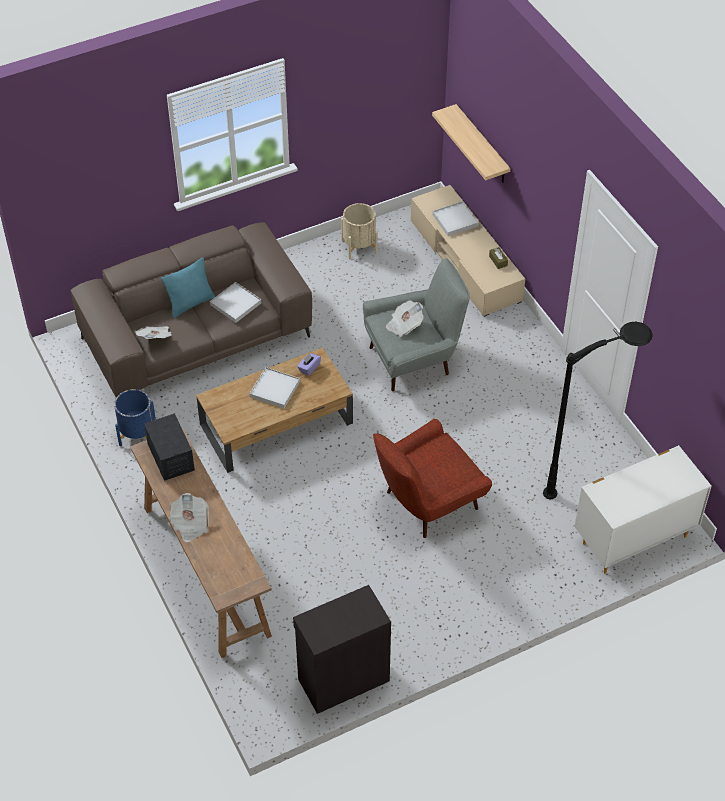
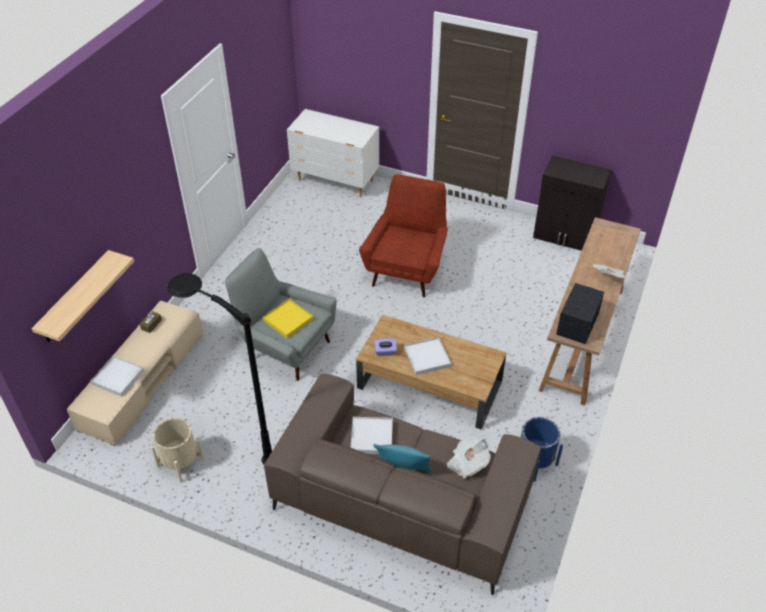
camera: 130 degrees left, 5 degrees down
red armchair [373,419,492,538] -> red armchair turned 90 degrees counterclockwise [359,174,448,297]
newspaper [386,300,424,337] -> yellow tray [263,299,313,339]
black floor lamp [543,322,653,499] -> black floor lamp moved to [167,273,272,464]

